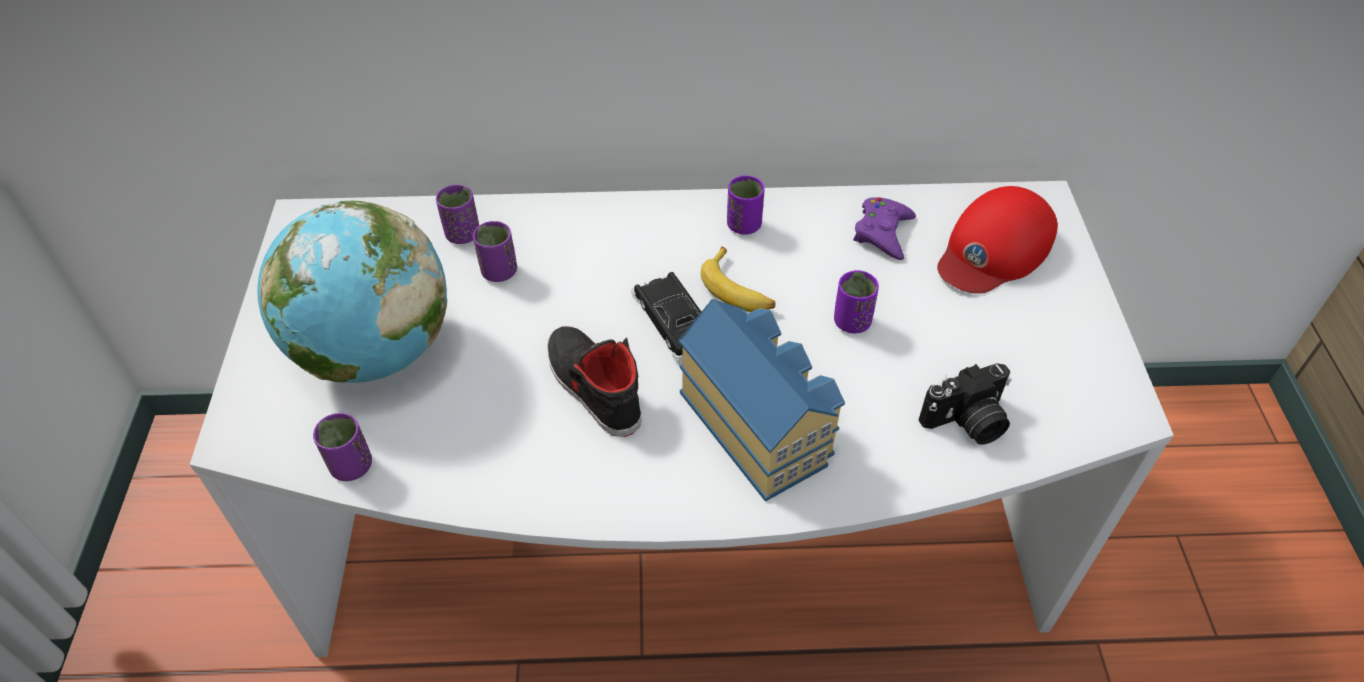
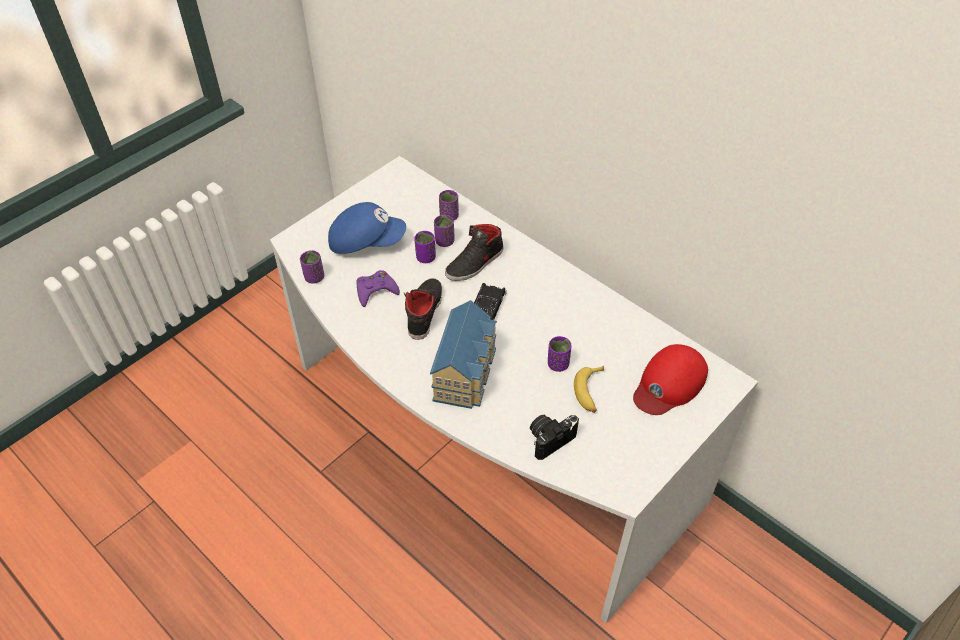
camera: 45 degrees right, 0 degrees up
globe [257,201,447,383] -> blue cap [328,202,406,254]
banana [701,247,775,312] -> banana moved to [574,366,604,413]
purple cup [727,175,765,235] -> purple cup moved to [414,231,436,263]
purple game controller [853,197,916,260] -> purple game controller moved to [357,270,400,307]
camera [918,363,1011,445] -> camera turned 120 degrees clockwise [530,415,579,460]
red cap [937,186,1058,294] -> red cap turned 45 degrees counterclockwise [633,344,708,415]
none -> black shoe [445,224,503,281]

